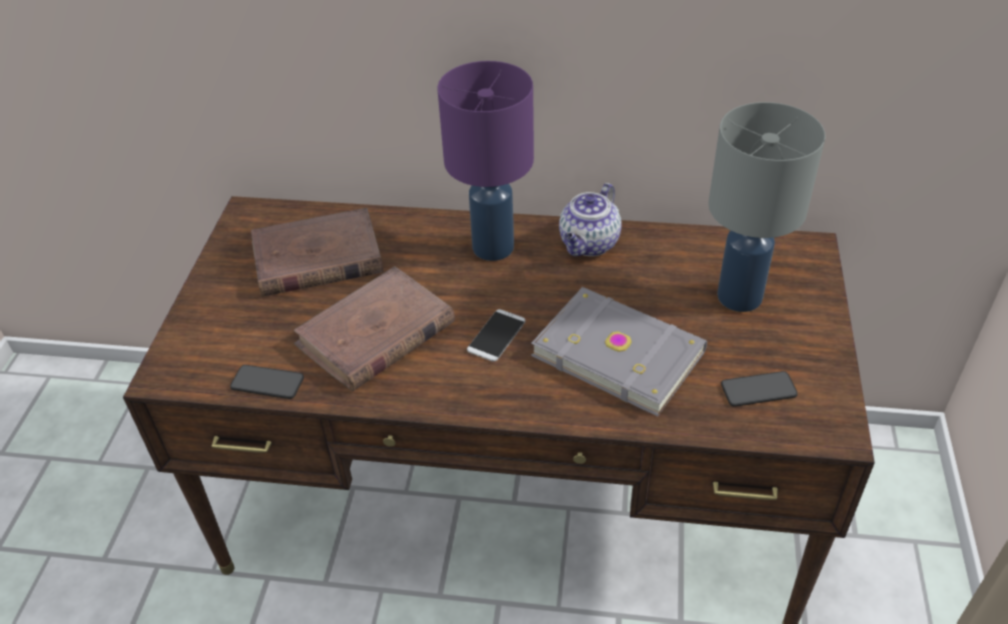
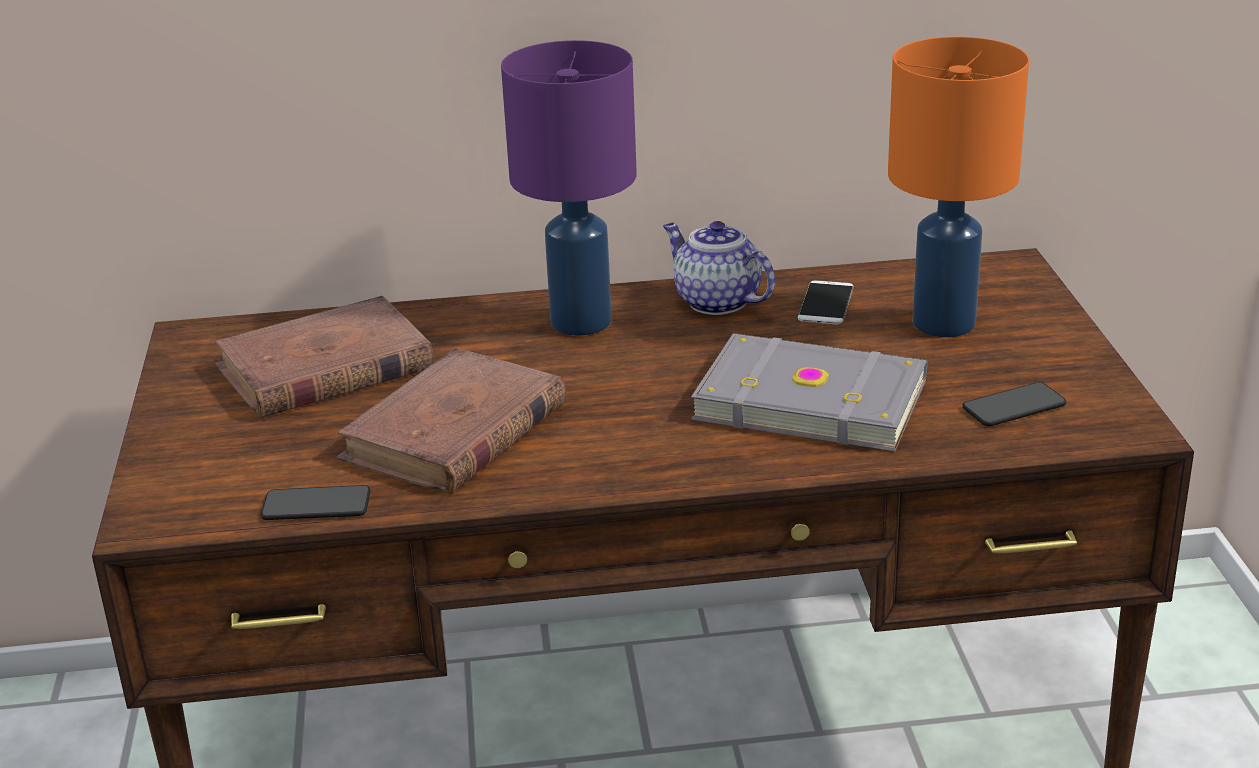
camera: 15 degrees left, 15 degrees down
phone [467,309,526,362] -> phone moved to [798,280,854,325]
teapot [559,183,621,256] -> teapot turned 120 degrees clockwise [663,221,775,315]
grey table lamp [708,102,825,312] -> orange table lamp [888,37,1029,337]

